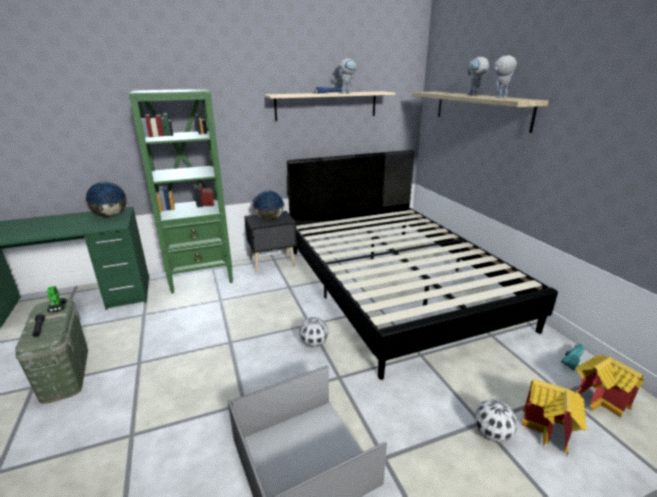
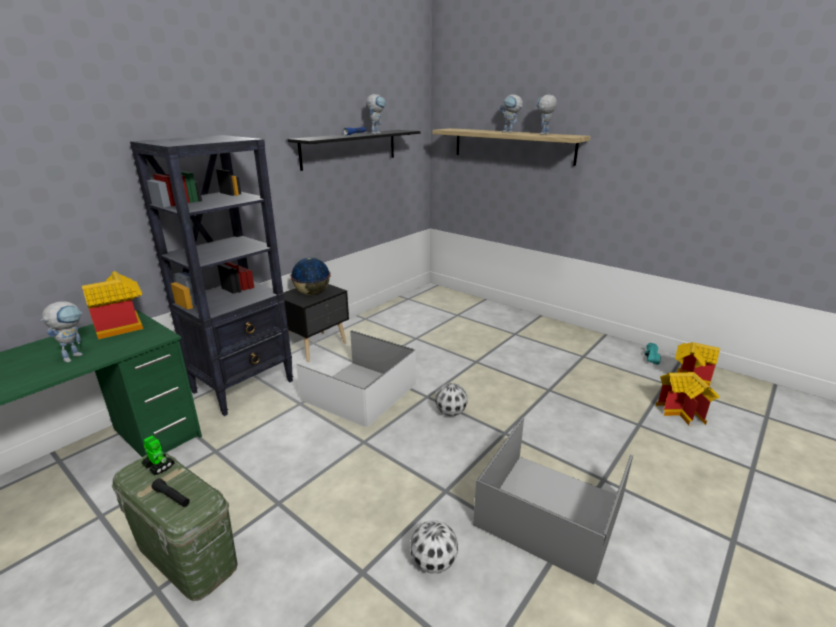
camera: 30 degrees left, 0 degrees up
globe [85,181,127,217] -> toy house [82,271,143,339]
green bookcase [129,89,233,294] -> black bookcase [130,135,293,416]
beige shelf [264,91,395,121] -> black shelf [288,130,420,171]
black bed [287,150,558,380] -> none
football [474,399,517,442] -> football moved to [410,520,458,574]
none -> toy robot [40,302,83,363]
none -> white storage box [296,330,416,427]

